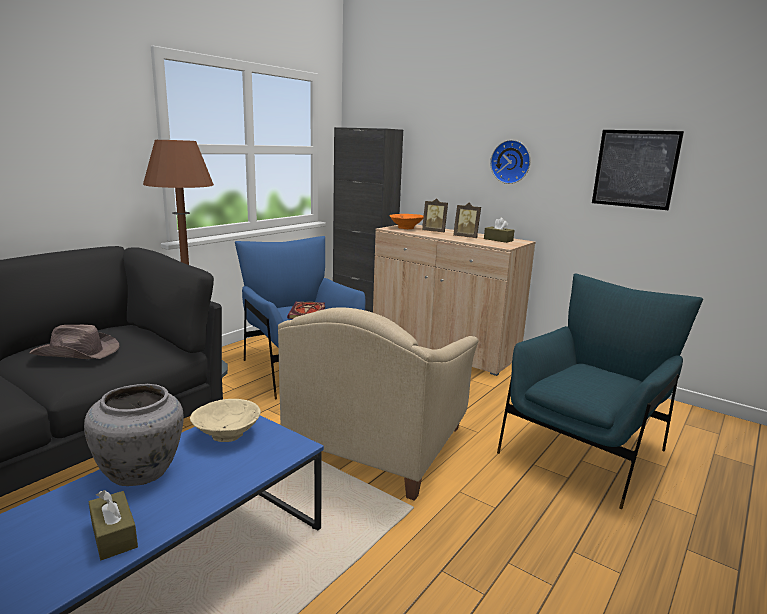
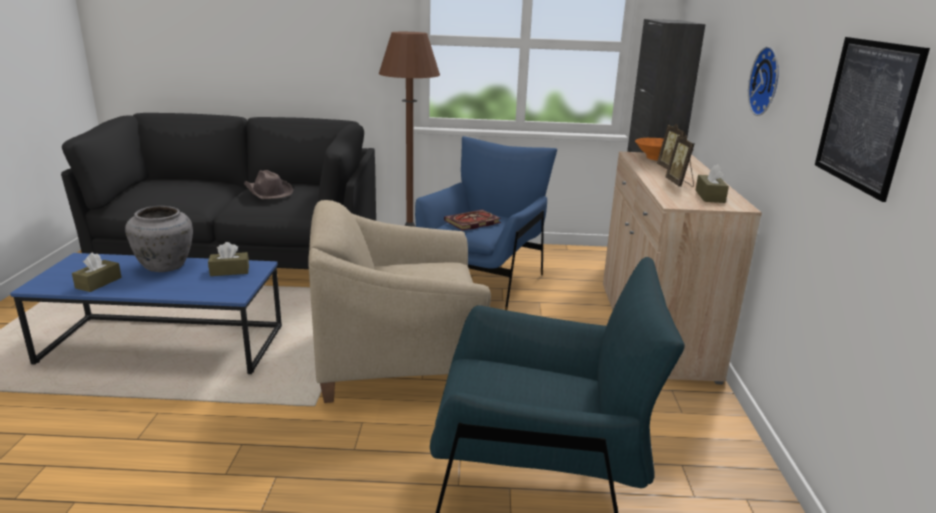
camera: 55 degrees right, 5 degrees up
beige bowl [190,399,261,442] -> brown tissue box [208,242,249,276]

